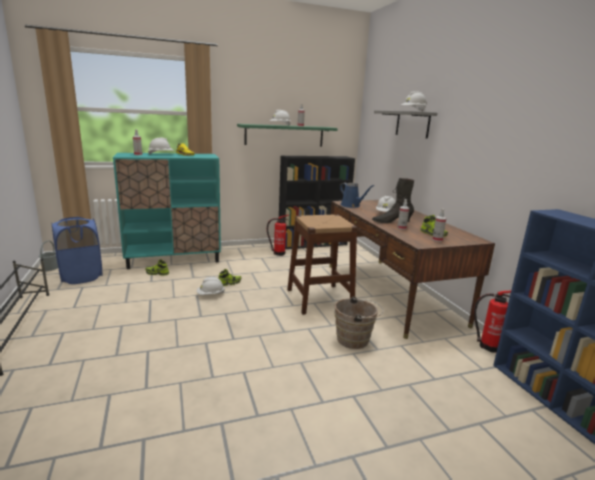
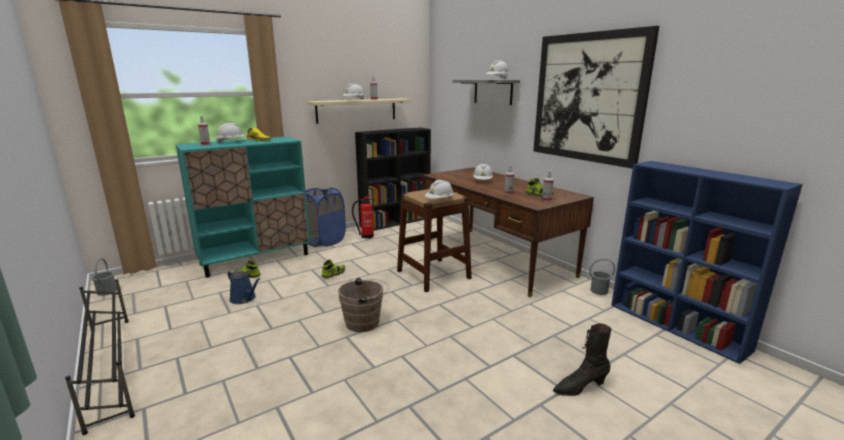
camera: 15 degrees left, 0 degrees up
blue laundry basket [51,217,103,284] -> blue laundry basket moved to [306,188,346,247]
white hard hat [197,277,225,295] -> white hard hat moved to [425,180,454,199]
green shelf [237,124,338,146] -> beige shelf [307,98,412,124]
brown bucket [334,296,384,349] -> brown bucket moved to [338,278,389,332]
blue watering can [340,183,374,208] -> blue watering can moved to [228,270,260,304]
black boot [372,178,414,224] -> black boot moved to [553,323,611,396]
fire extinguisher [474,290,511,353] -> grey bucket [589,259,615,295]
none -> picture [533,26,659,169]

